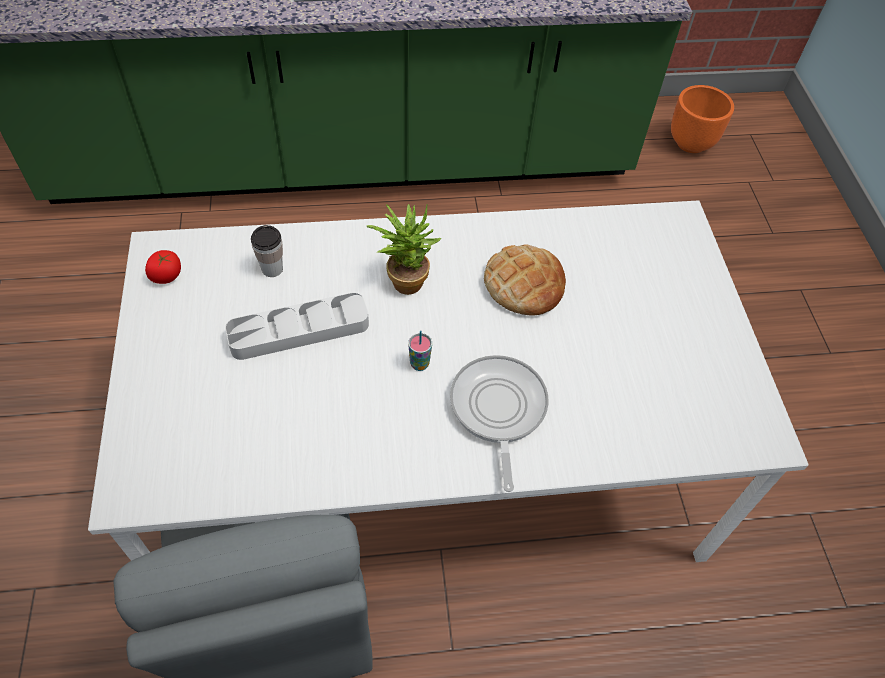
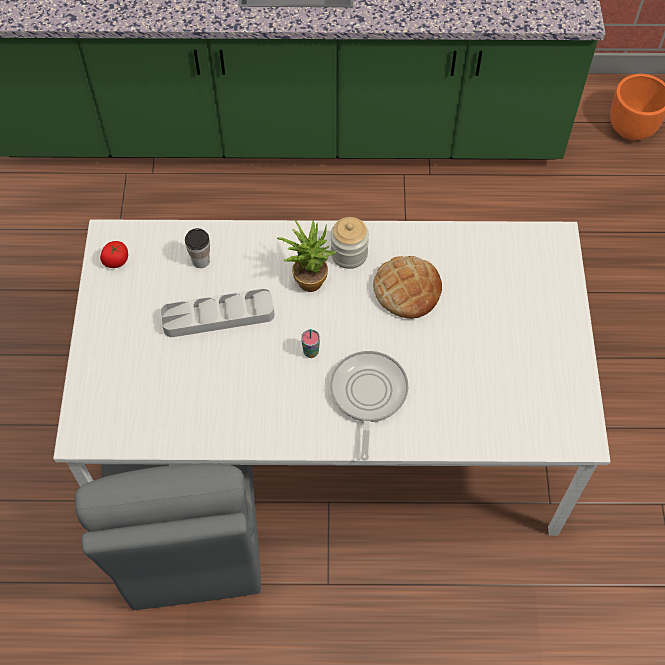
camera: 10 degrees right, 5 degrees up
none -> jar [331,217,369,269]

